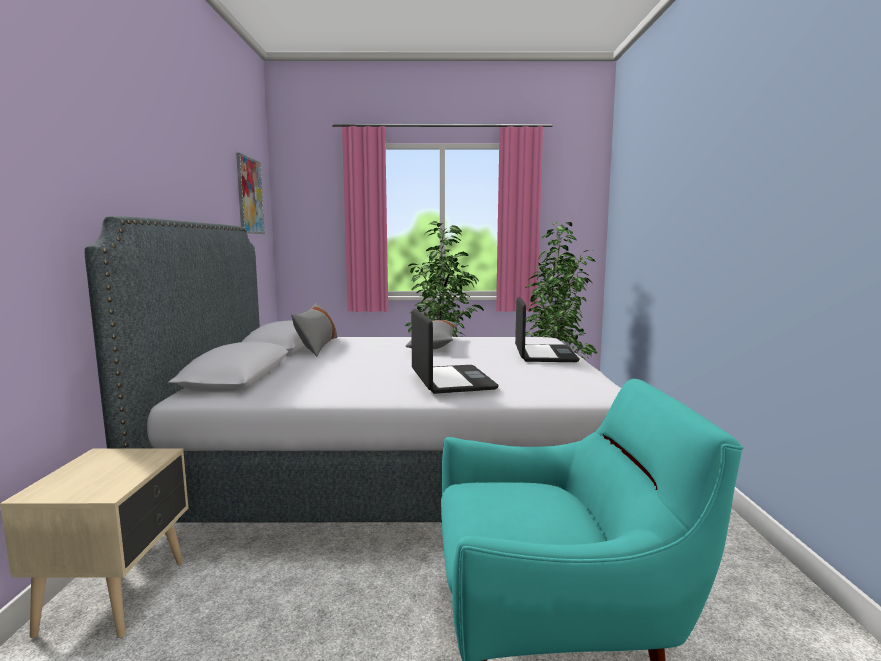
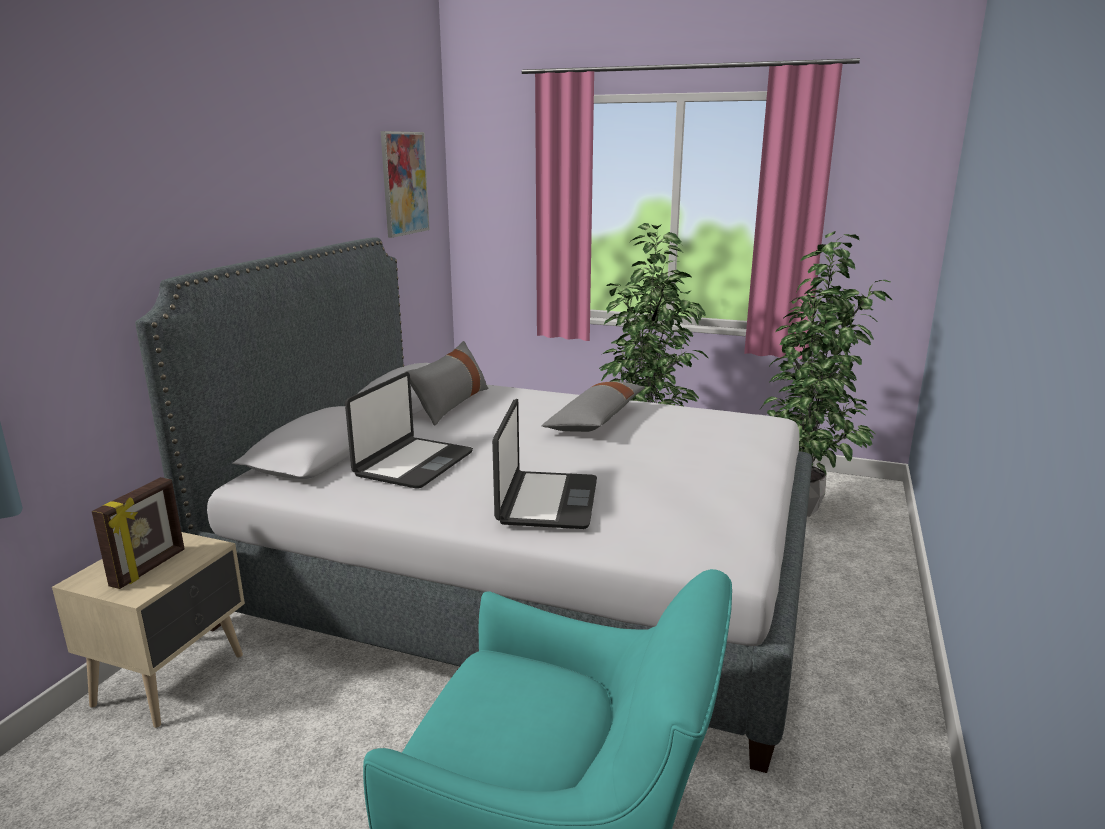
camera: 20 degrees right, 10 degrees up
laptop [515,297,579,362] -> laptop moved to [345,372,473,489]
none -> picture frame [92,477,184,589]

